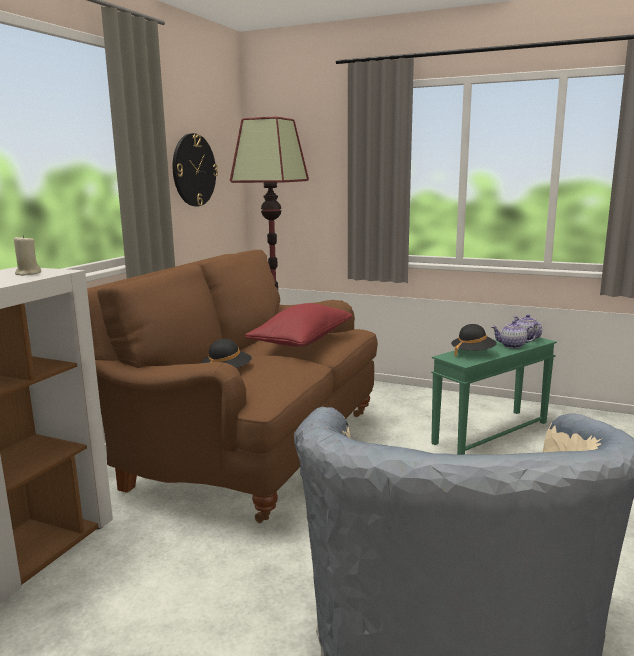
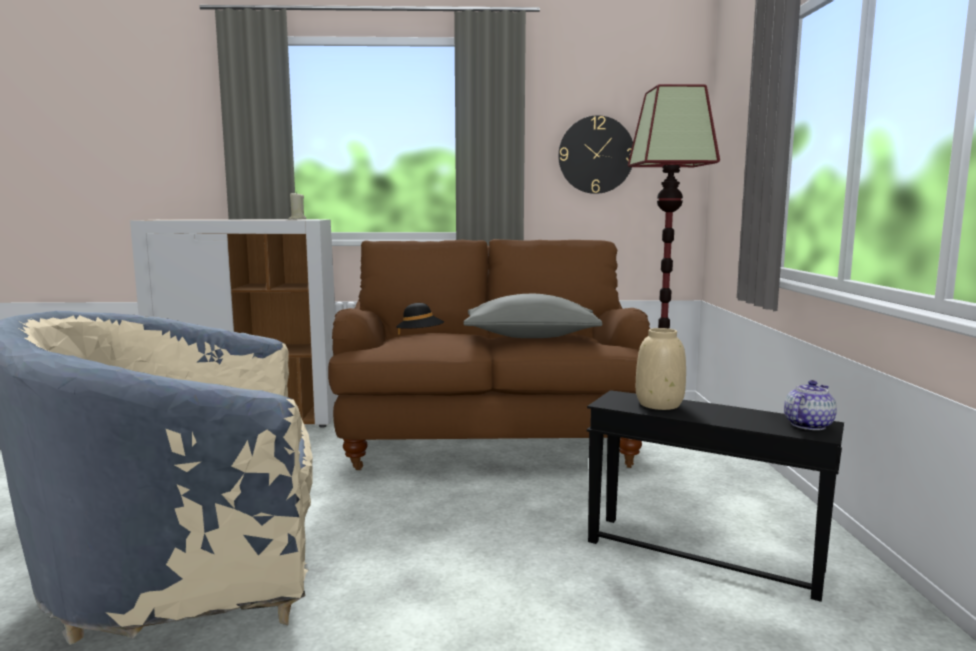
camera: 65 degrees right, 5 degrees down
red pillow [245,303,352,347] -> grey pillow [463,294,602,338]
green side table [431,337,557,455] -> black side table [587,390,844,602]
black hat [451,324,497,356] -> beige vase [636,328,686,410]
teapot [491,321,537,348] -> none

